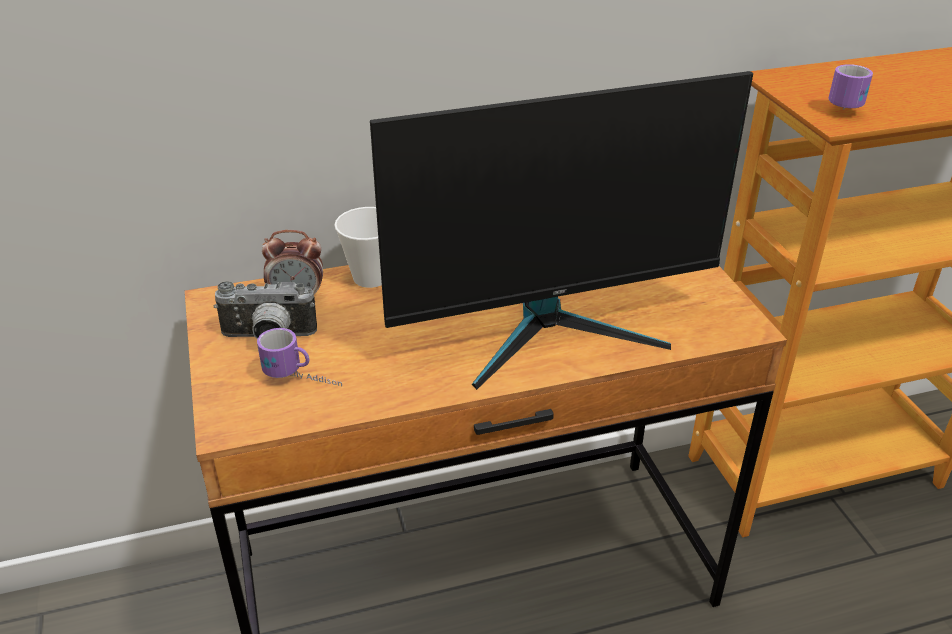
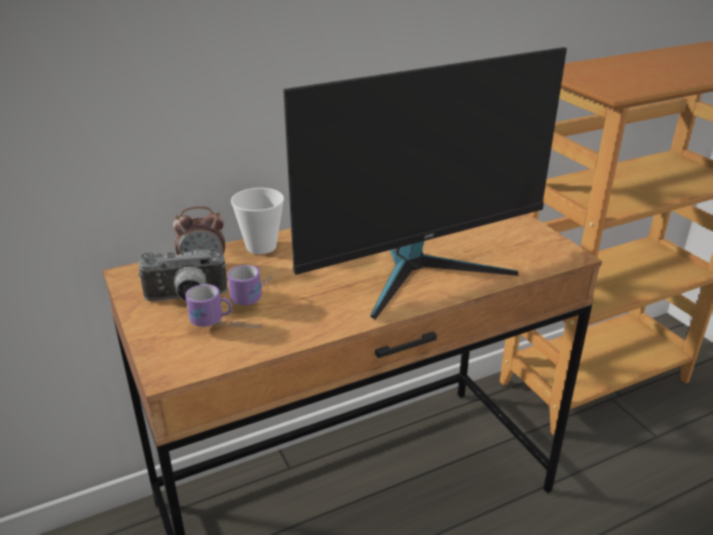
camera: 10 degrees left, 5 degrees down
mug [828,64,873,110] -> mug moved to [227,265,272,305]

